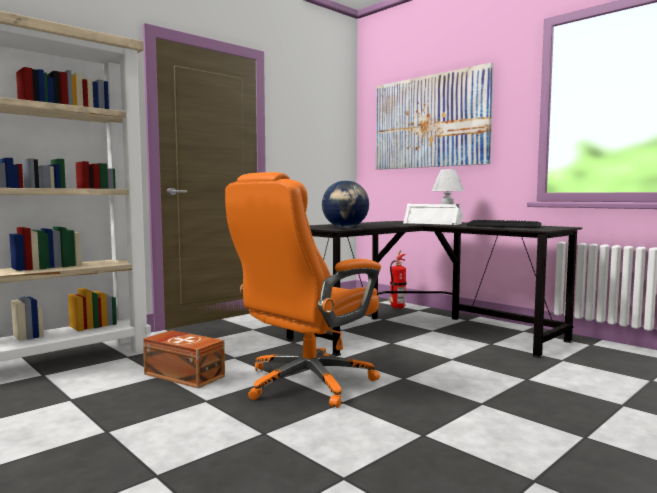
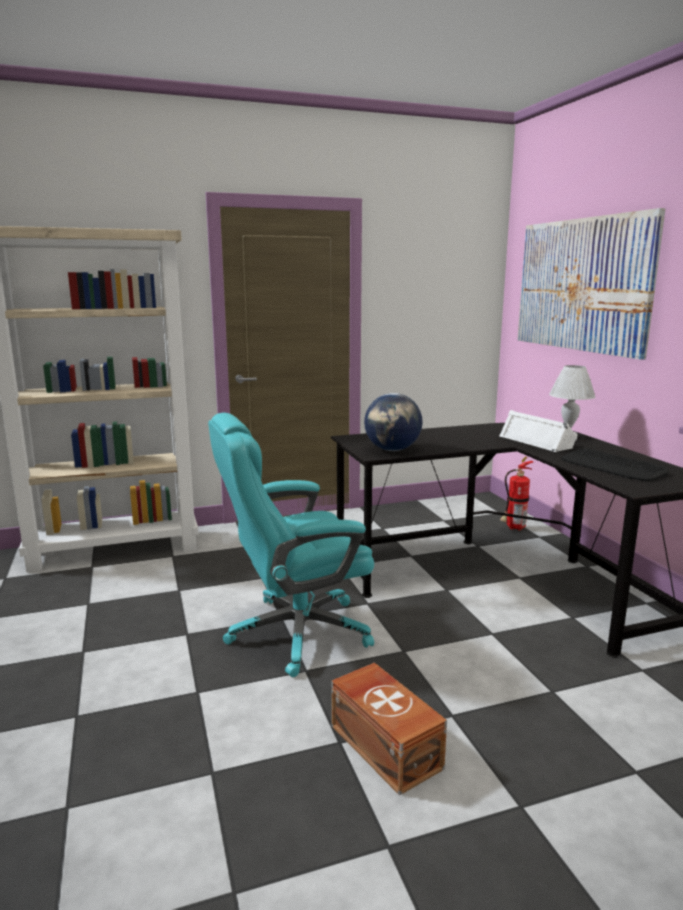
camera: 25 degrees right, 10 degrees up
brown storage box [143,330,225,388] -> brown storage box moved to [331,662,447,795]
orange office chair [225,172,381,408] -> turquoise office chair [208,413,374,677]

